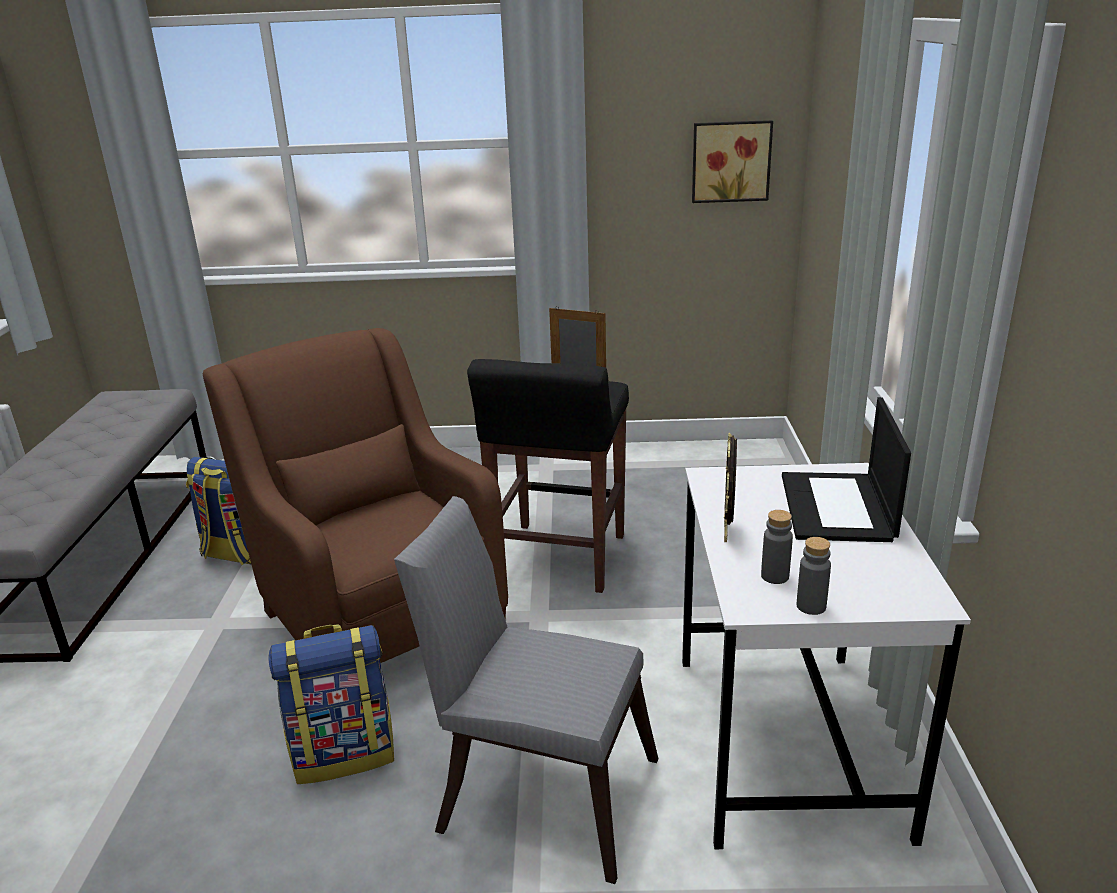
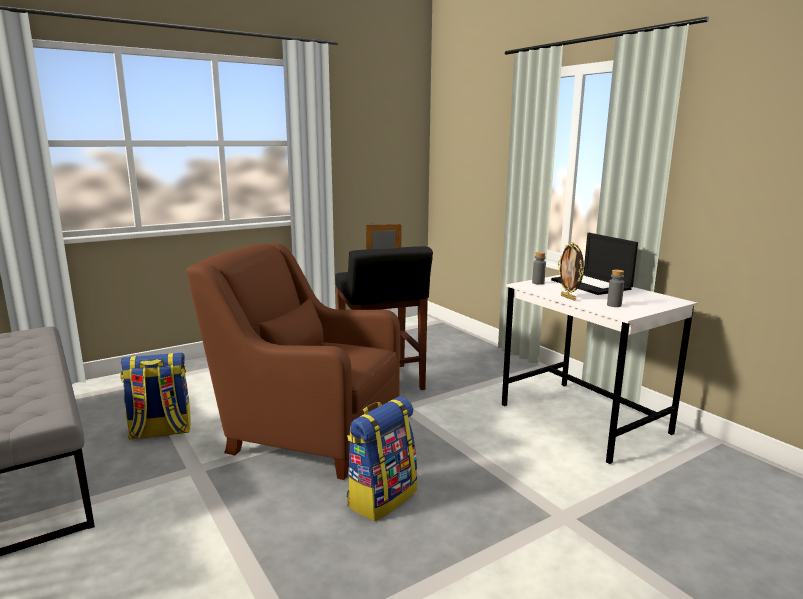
camera: 35 degrees left, 10 degrees down
grey chair [394,496,658,884] -> none
picture [692,120,773,203] -> none
grey bottle [797,537,831,615] -> grey bottle moved to [532,252,546,285]

